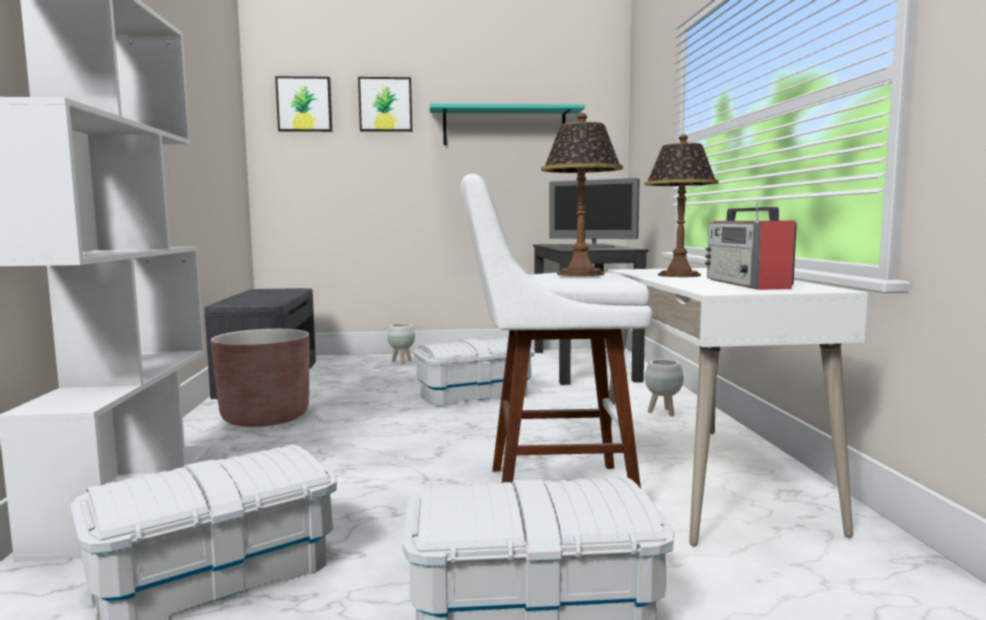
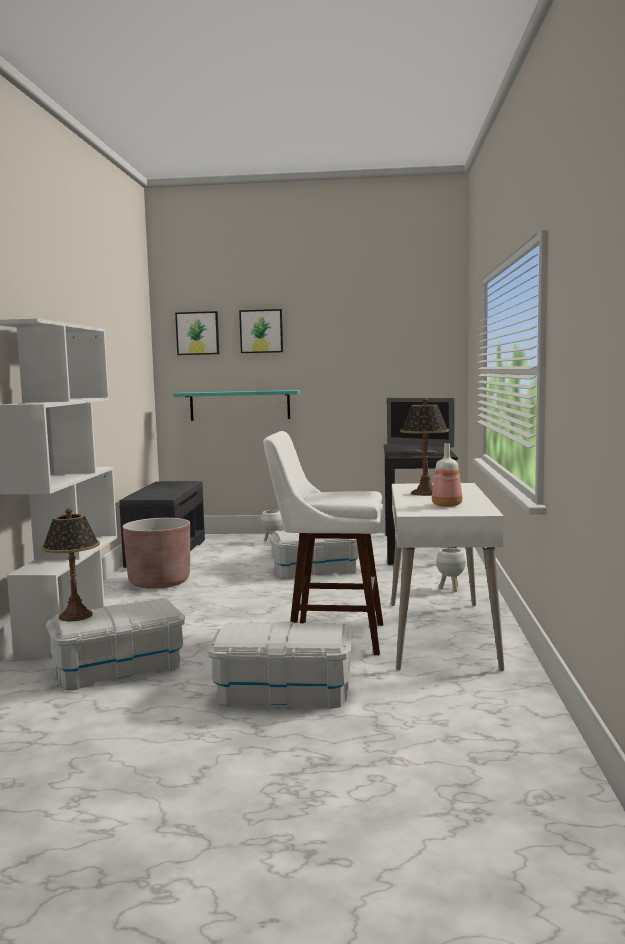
camera: 10 degrees right, 0 degrees up
turquoise shelf [430,103,585,145] -> turquoise shelf moved to [173,390,300,421]
table lamp [541,113,623,276] -> table lamp moved to [41,508,100,621]
radio [705,202,797,290] -> bottle [432,443,462,507]

